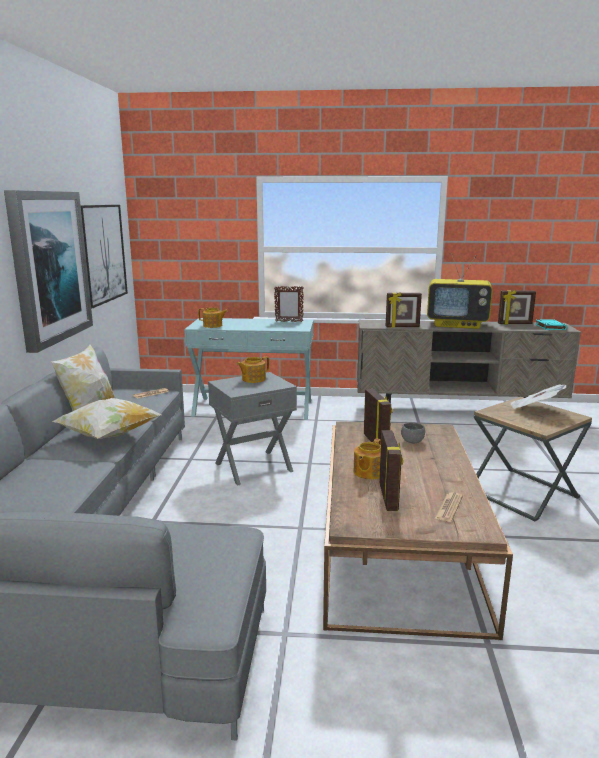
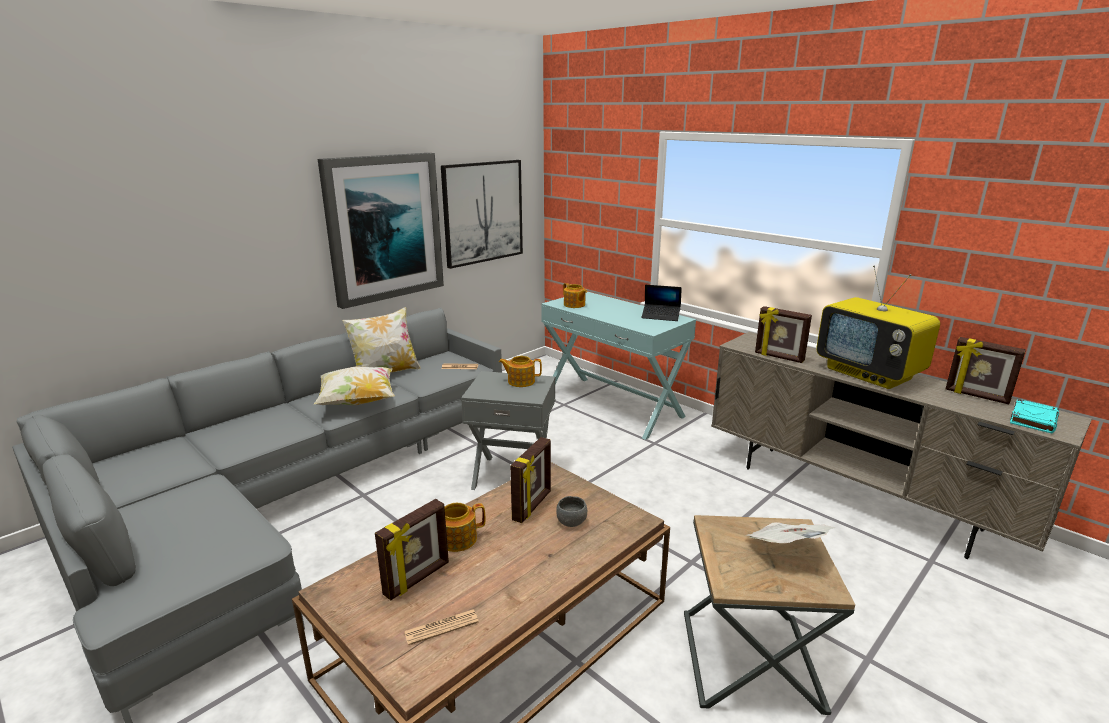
camera: 40 degrees right, 5 degrees up
picture frame [274,286,304,322] -> laptop [642,285,682,321]

